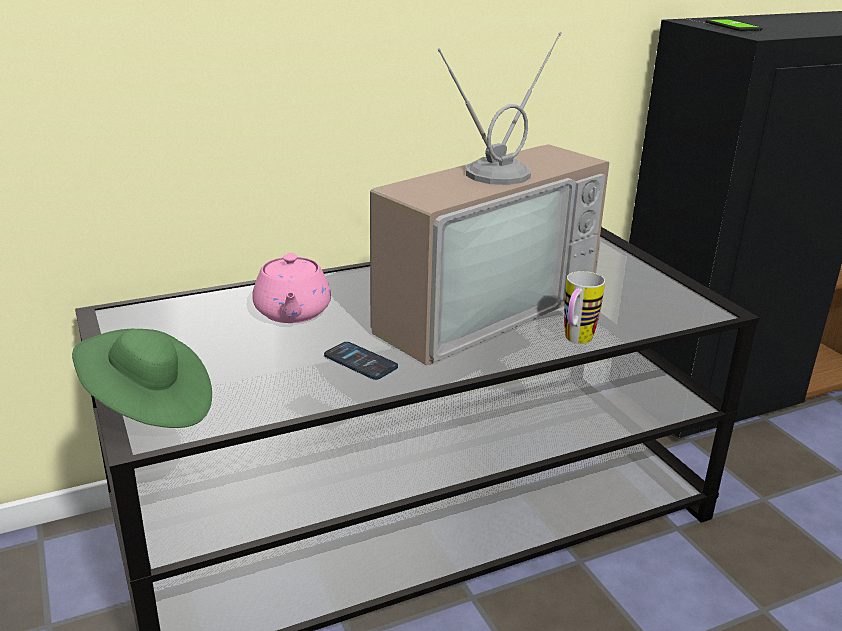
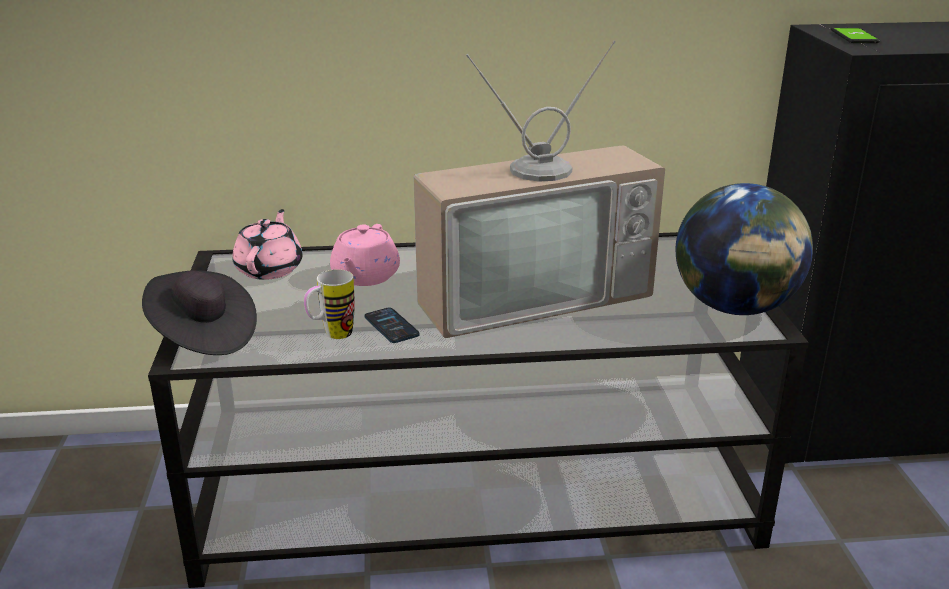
camera: 20 degrees right, 0 degrees up
green hat [72,329,212,428] -> black hat [142,270,257,355]
mug [564,271,605,344] -> mug moved to [304,269,355,339]
none -> pink teapot [232,209,303,280]
none -> globe [675,183,813,315]

